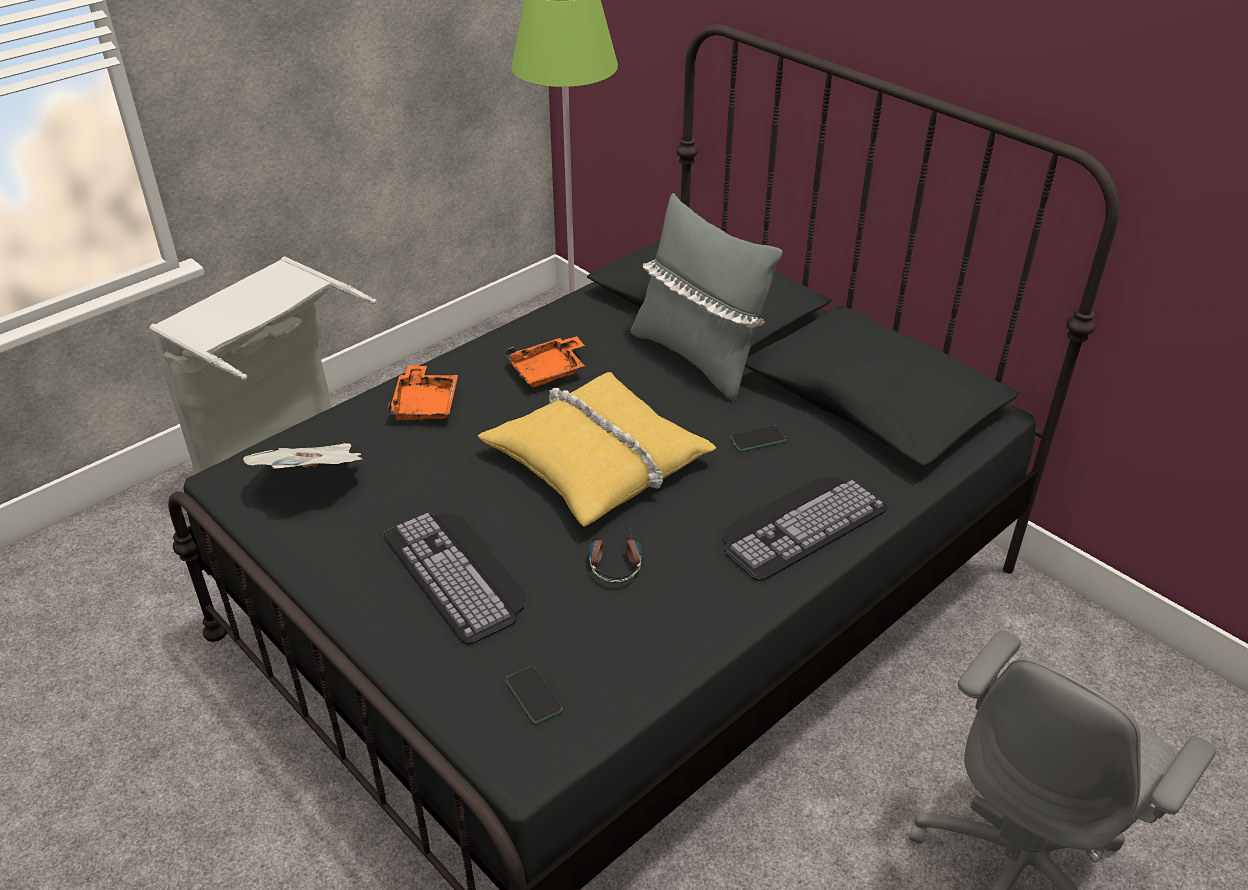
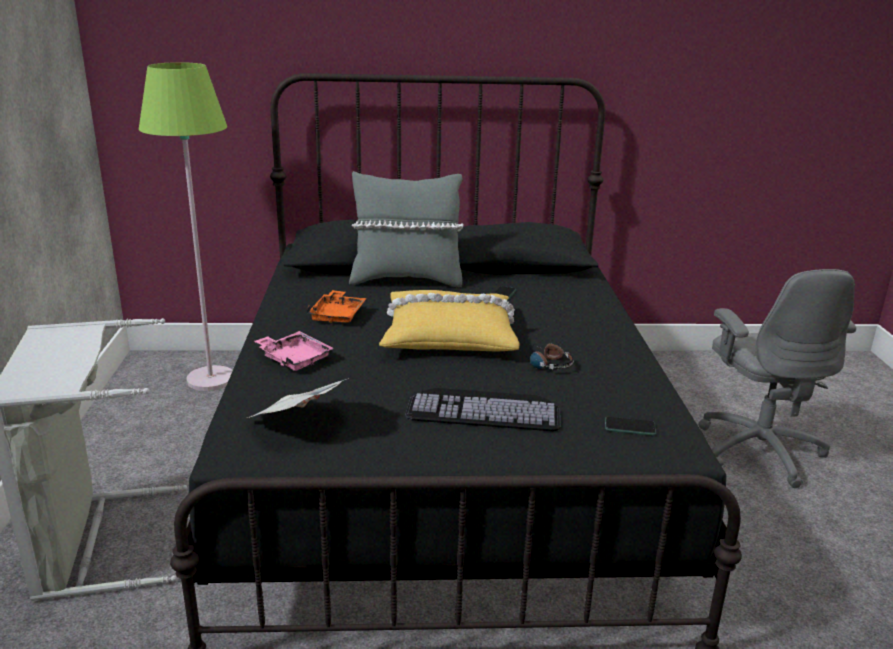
camera: 50 degrees left, 15 degrees down
orange tray [387,365,458,422] -> pink tray [254,331,334,371]
keyboard [723,477,888,581] -> none

